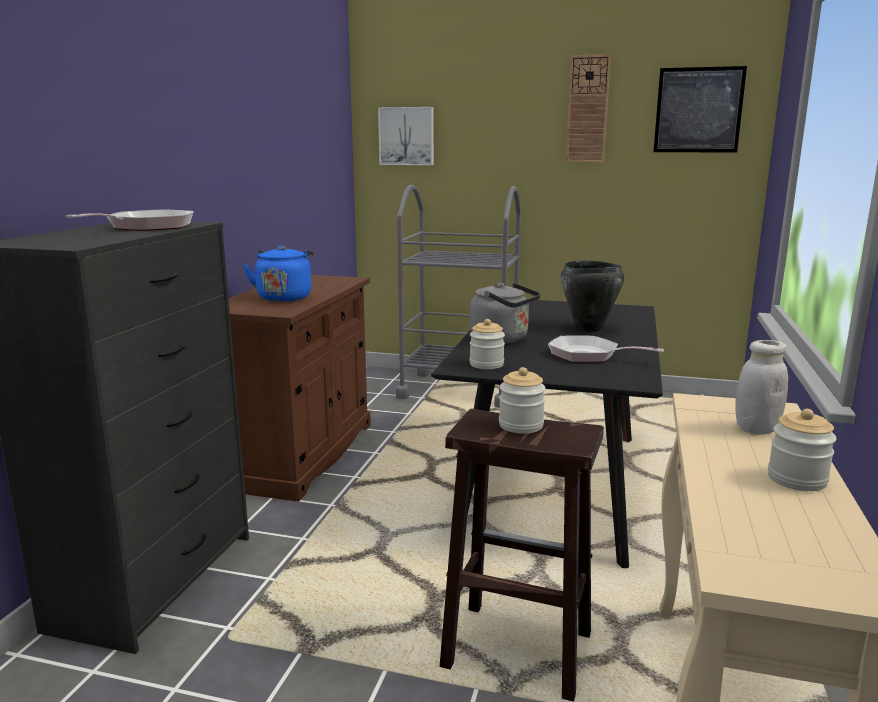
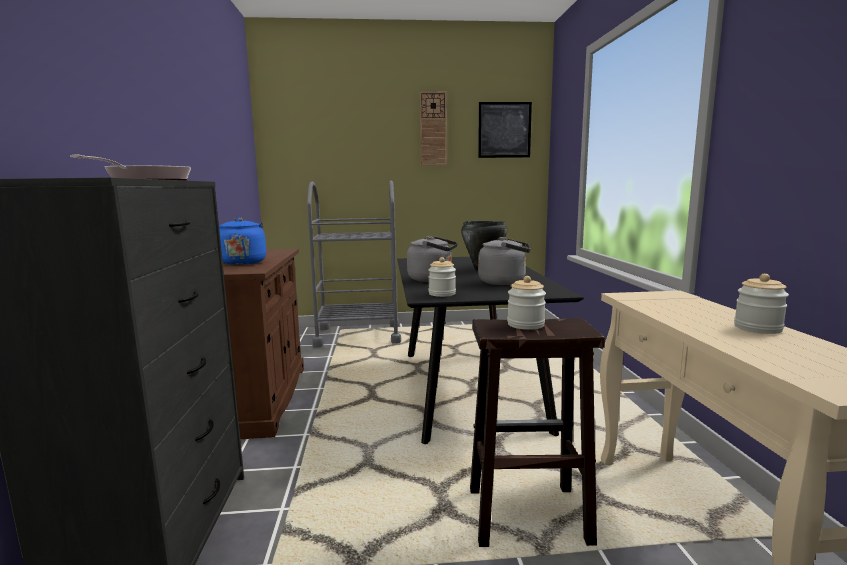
camera: 20 degrees left, 5 degrees down
picture [378,107,434,165] -> none
frying pan [548,335,664,362] -> grey kettle [478,237,531,285]
white jar [735,340,788,434] -> none

